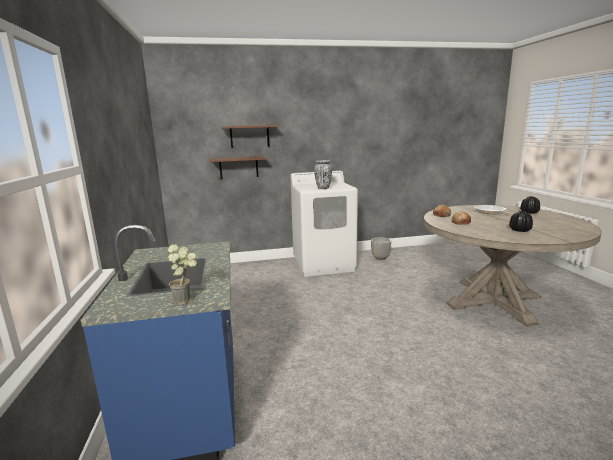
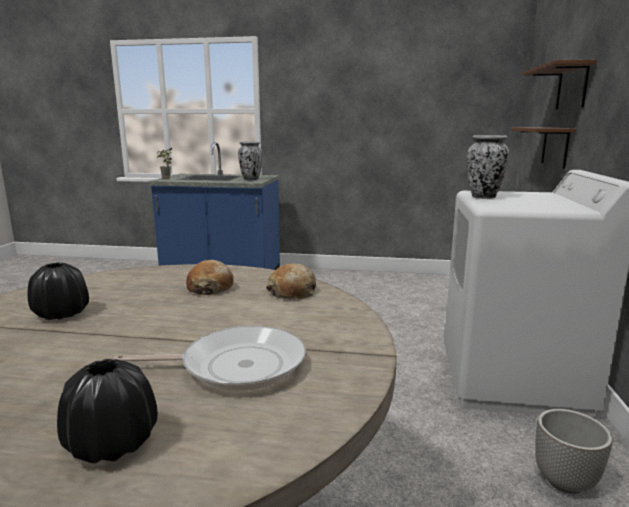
camera: 110 degrees right, 0 degrees up
none -> vase [238,141,263,180]

